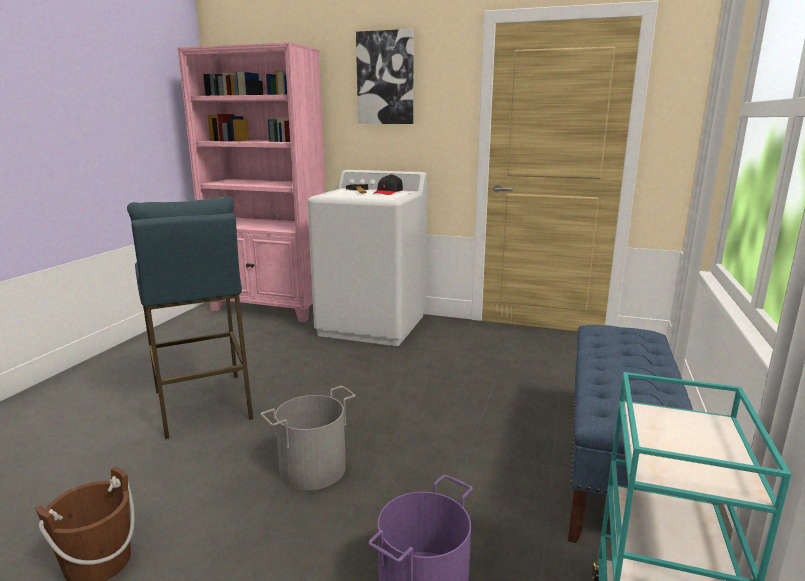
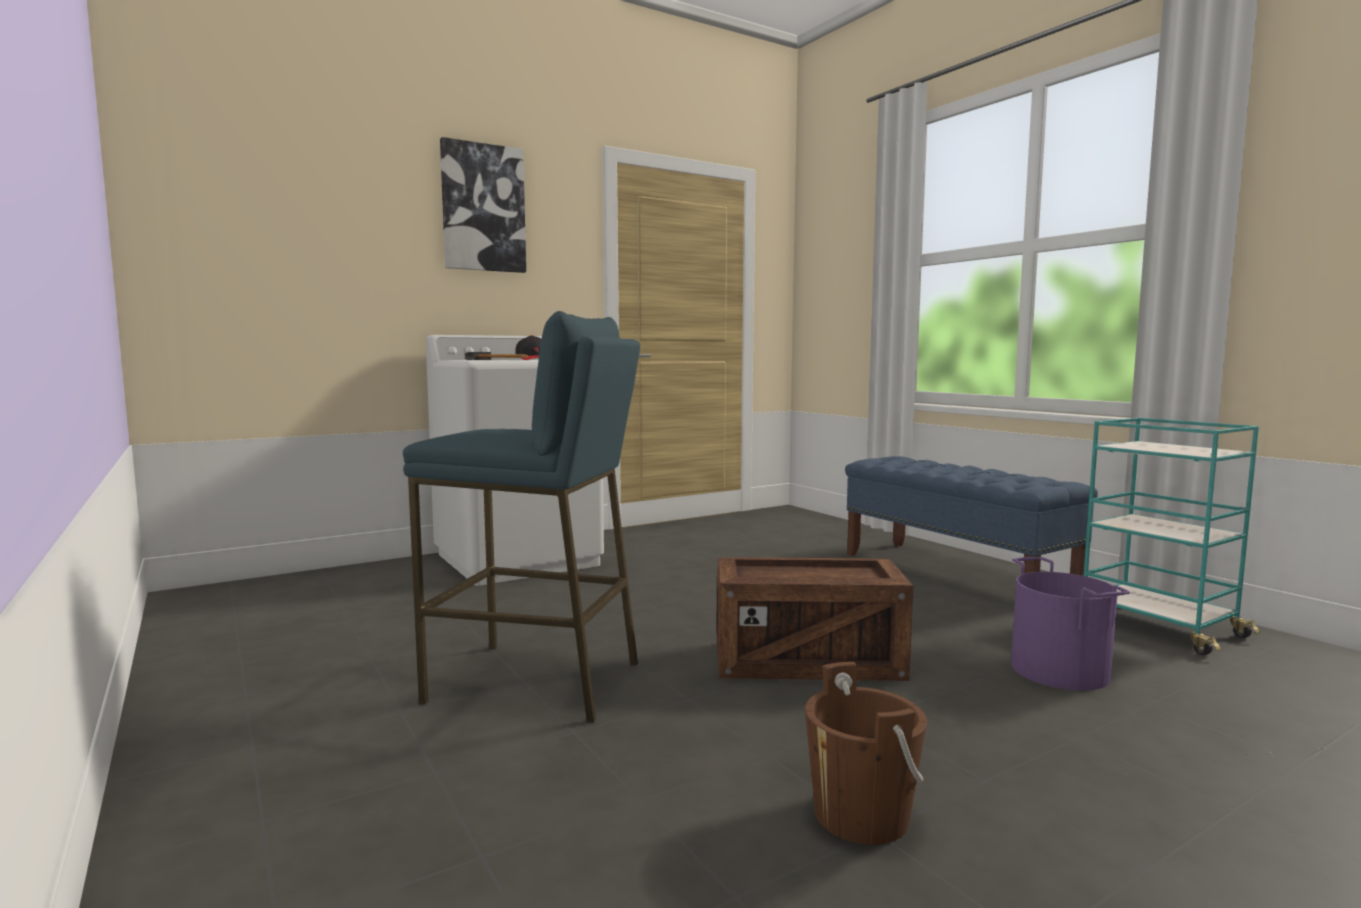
camera: 50 degrees left, 10 degrees down
pink bookcase [177,42,325,322] -> none
grey bucket [261,386,356,490] -> crate [716,557,913,681]

